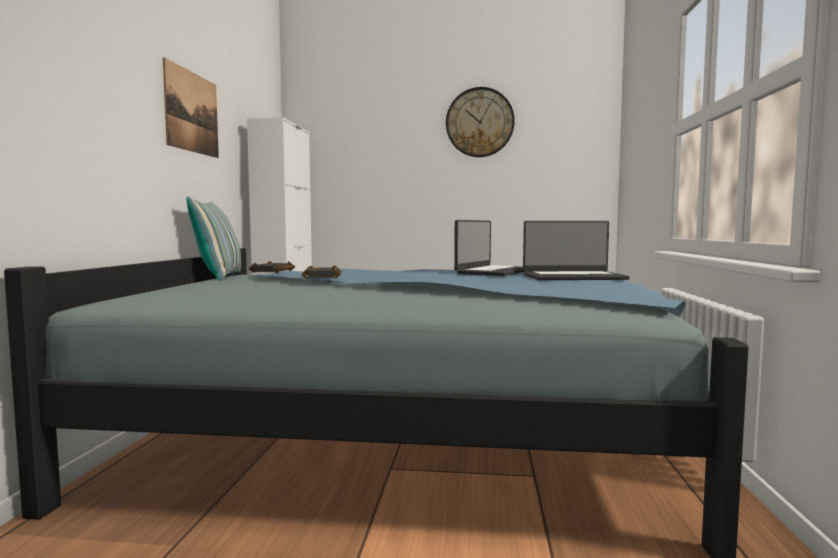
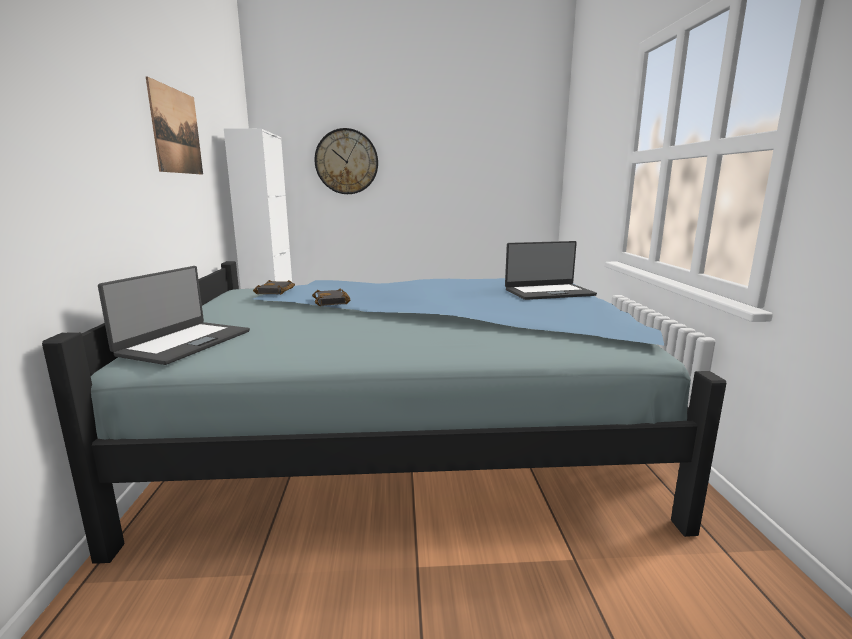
camera: 10 degrees left, 10 degrees up
pillow [186,197,241,281] -> none
wall clock [446,87,515,157] -> wall clock moved to [314,128,378,194]
laptop [454,220,523,276] -> laptop moved to [98,266,250,365]

